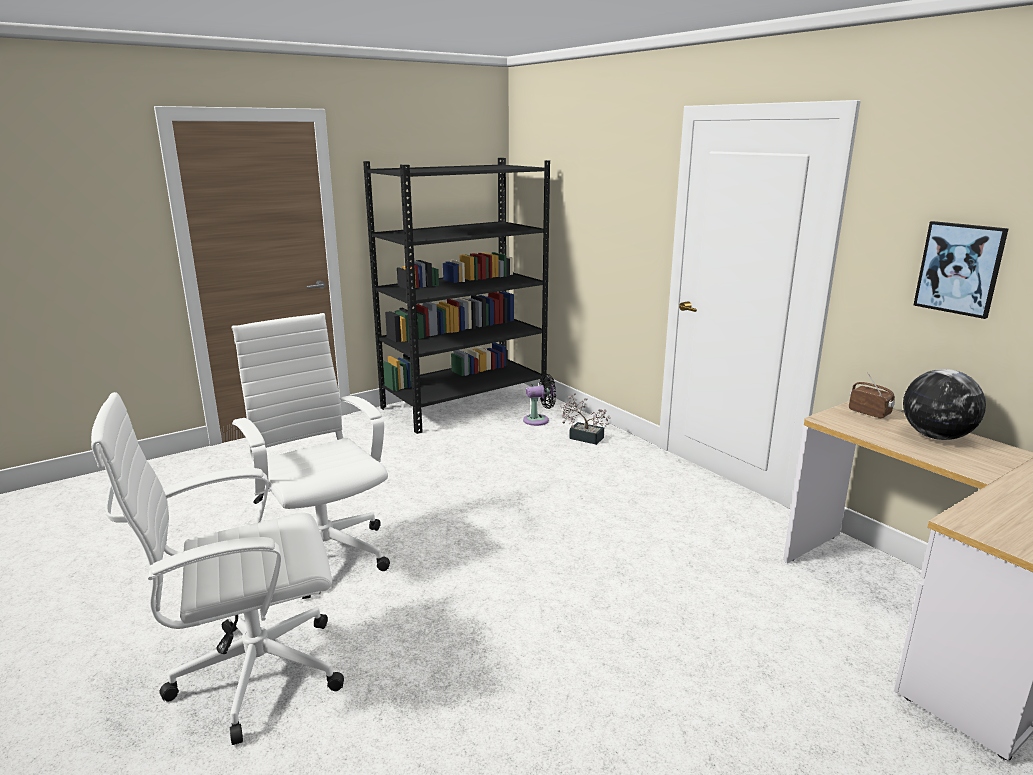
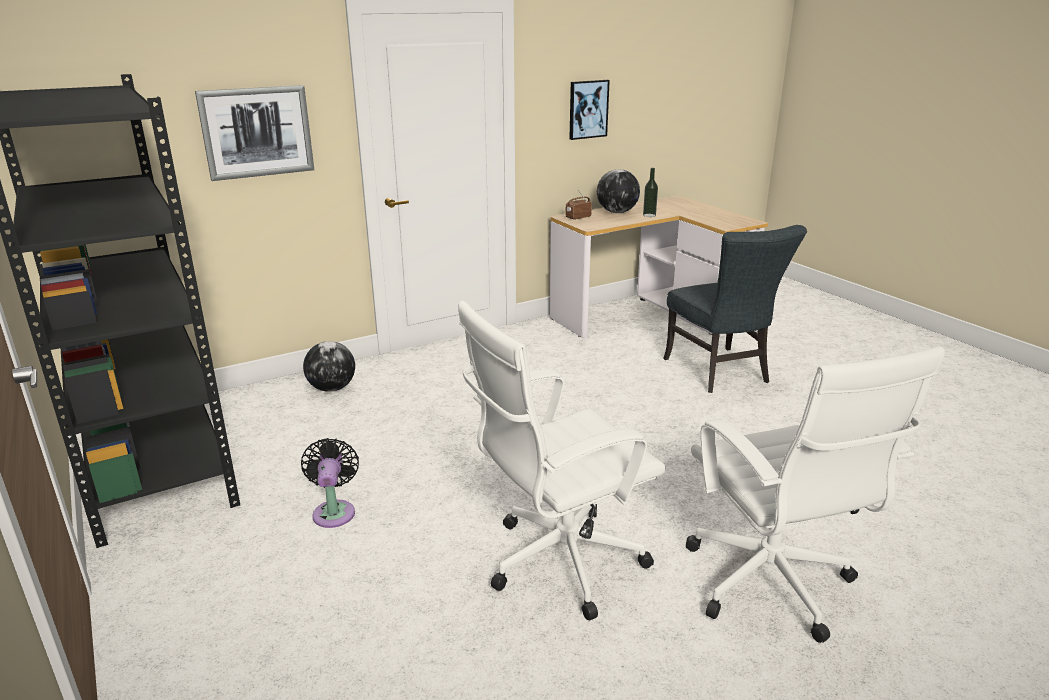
camera: 85 degrees left, 5 degrees up
black fan [523,374,556,426] -> black fan moved to [301,438,359,528]
potted plant [560,393,610,445] -> globe [303,341,355,392]
none -> picture [195,85,314,181]
none -> bottle [643,168,658,217]
none -> grey chair [663,225,807,393]

